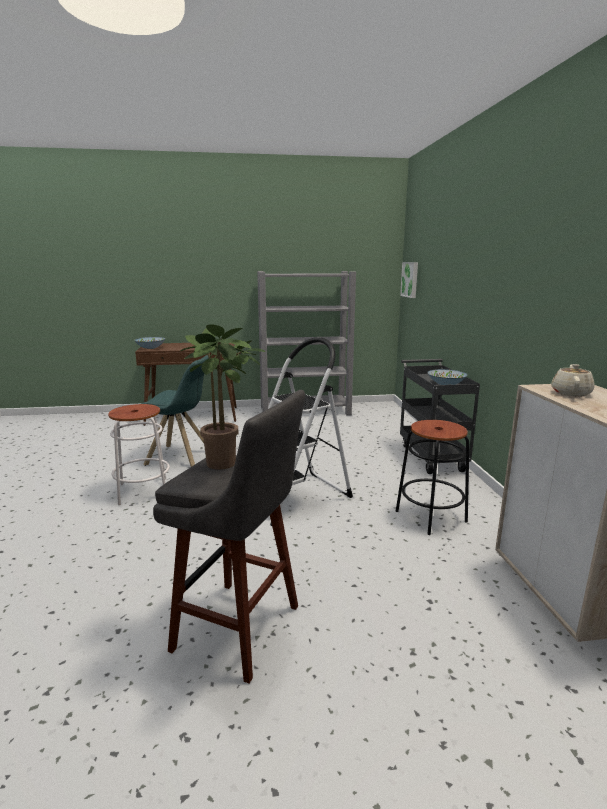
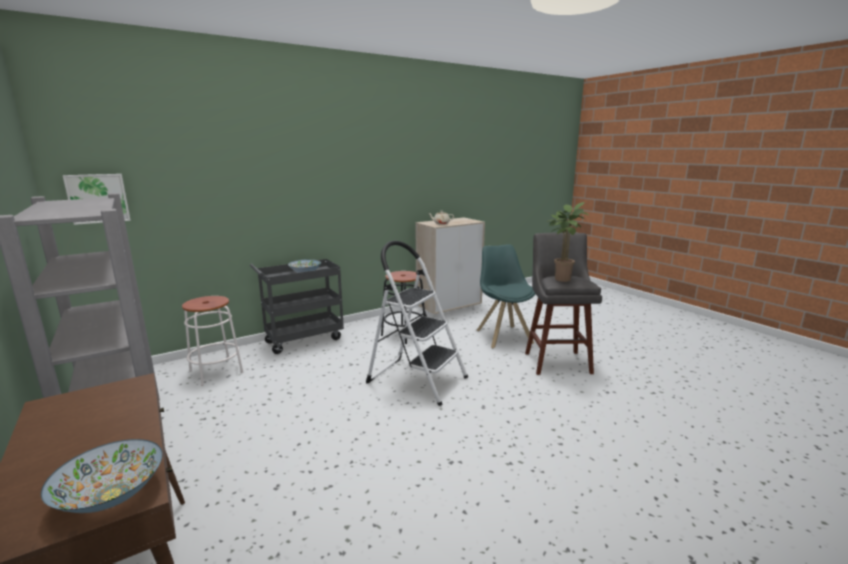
camera: 115 degrees left, 0 degrees up
white stool [108,404,170,505] -> white stool moved to [182,296,243,386]
turquoise chair [143,355,209,467] -> turquoise chair moved to [476,244,535,348]

